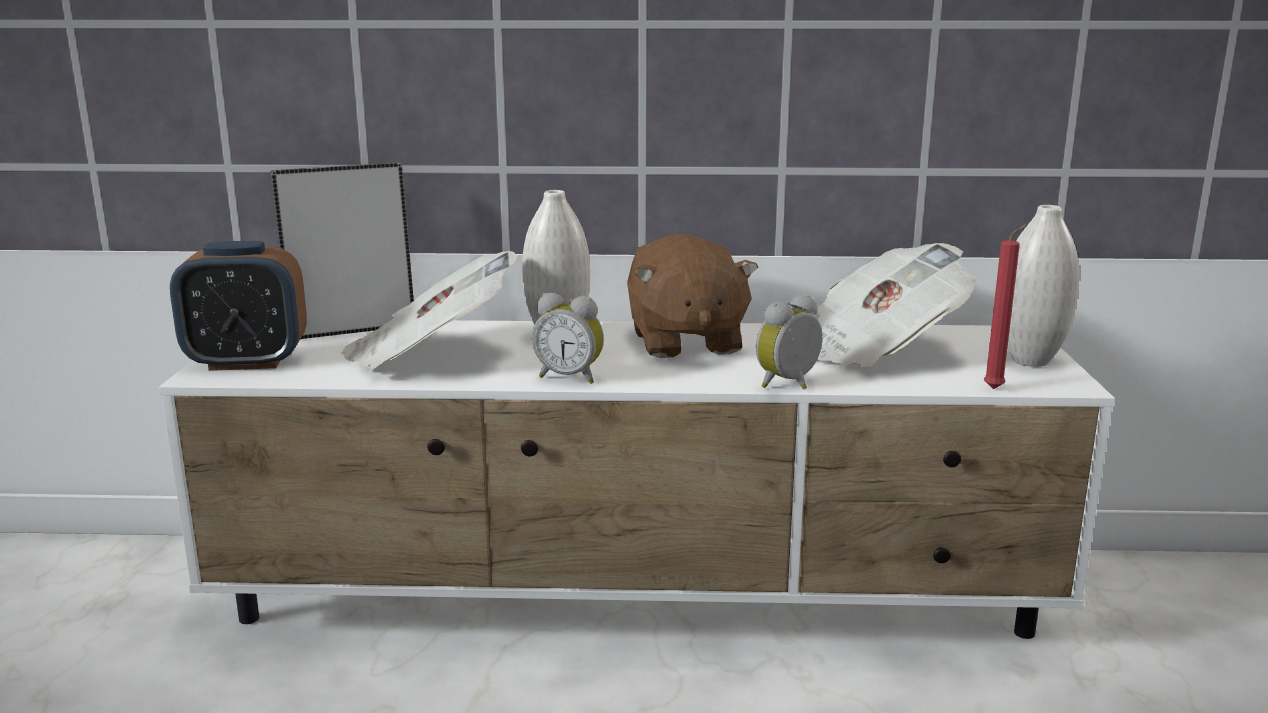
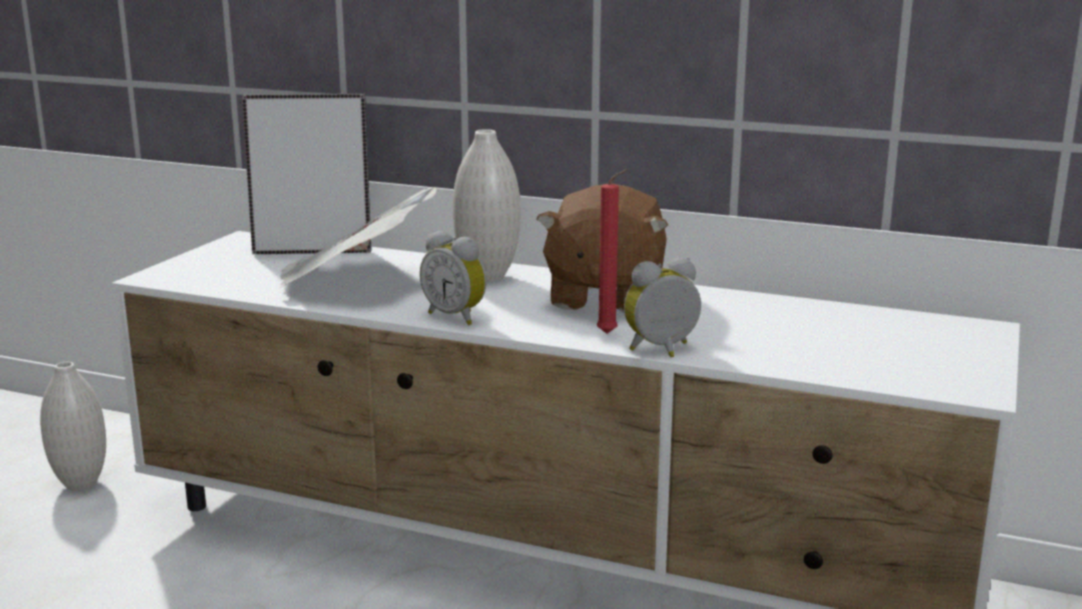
camera: 20 degrees right, 0 degrees up
alarm clock [170,241,307,371] -> none
newspaper [817,243,976,367] -> none
red candle [984,224,1028,389] -> red candle moved to [597,169,629,334]
white vase [1007,205,1079,367] -> white vase moved to [40,362,106,491]

